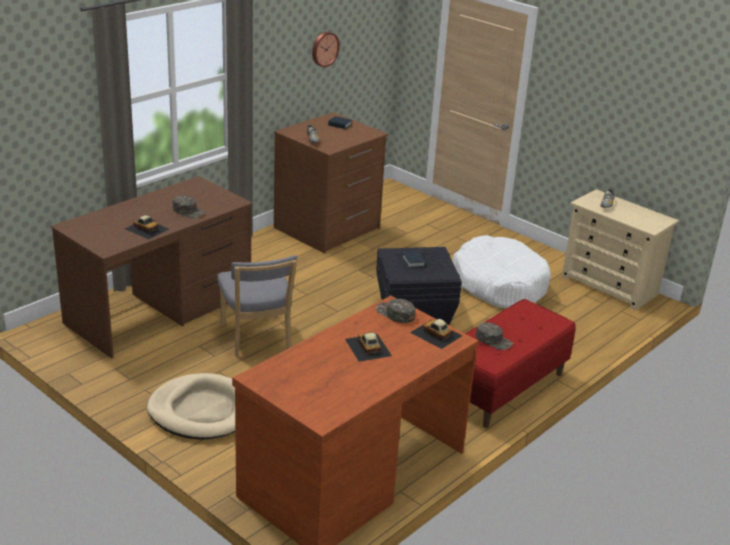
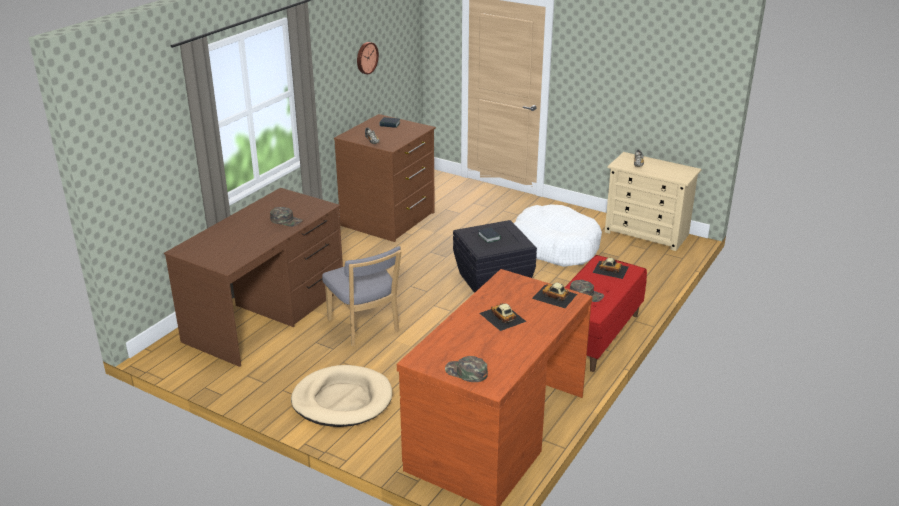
camera: 10 degrees left, 0 degrees up
toy car [124,215,169,239] -> toy car moved to [593,258,629,279]
green cap [376,299,415,323] -> green cap moved to [445,356,488,382]

